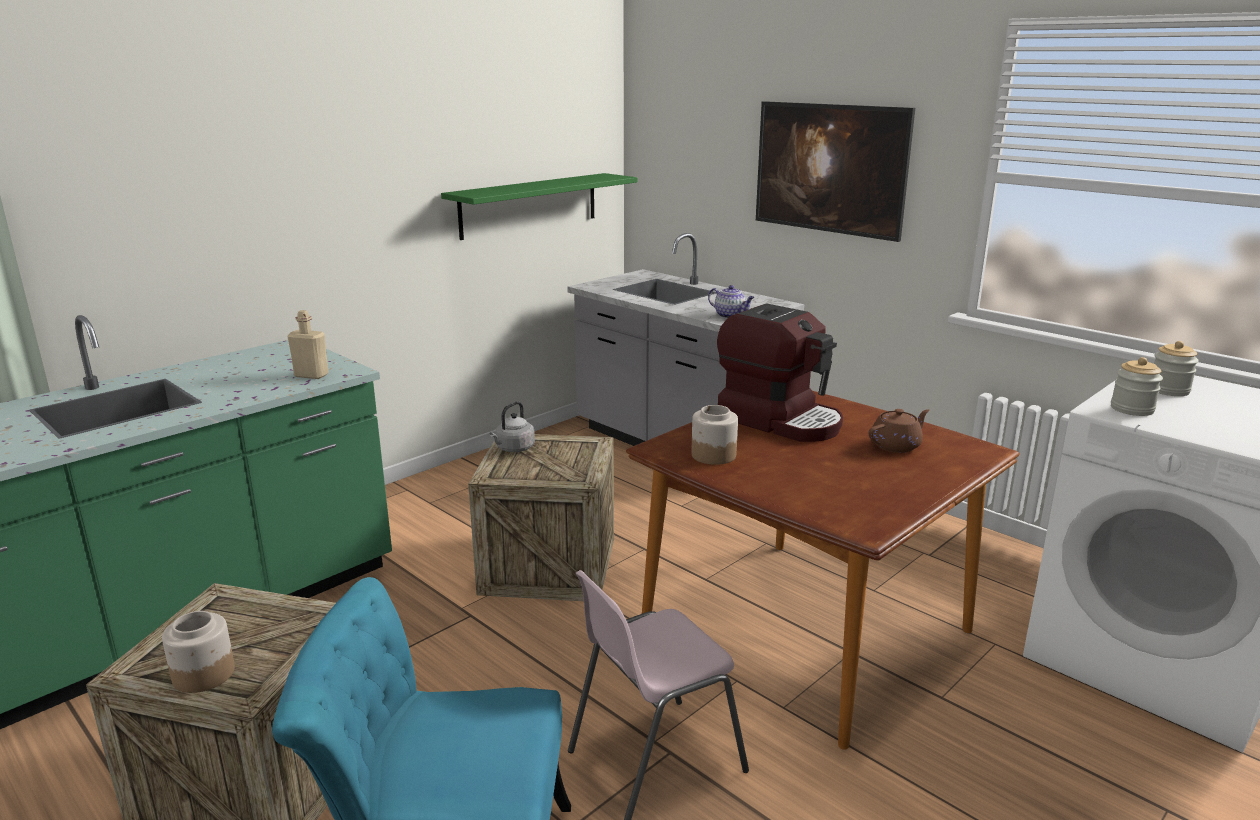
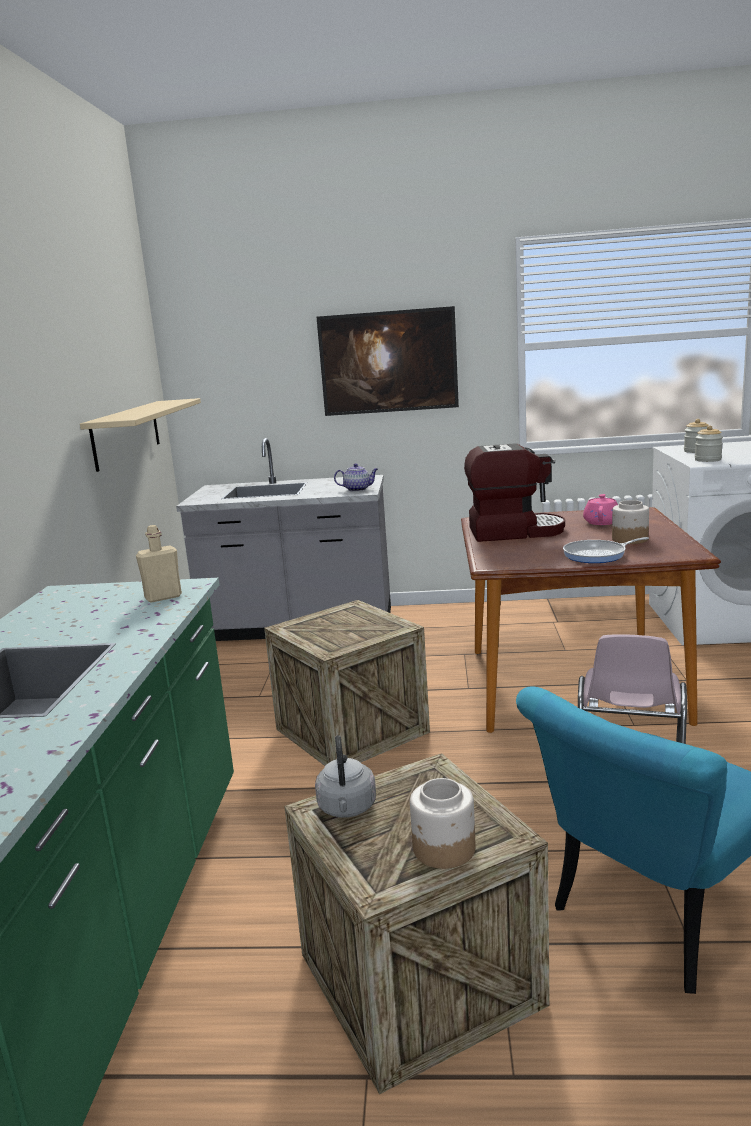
camera: 40 degrees left, 5 degrees down
green shelf [441,173,637,240] -> beige shelf [80,398,201,472]
grey kettle [490,401,535,452] -> grey kettle moved to [315,735,376,818]
jar [691,405,738,465] -> jar moved to [612,500,649,544]
brown teapot [869,409,930,453] -> pink teapot [583,494,618,525]
none -> frying pan [563,537,649,563]

